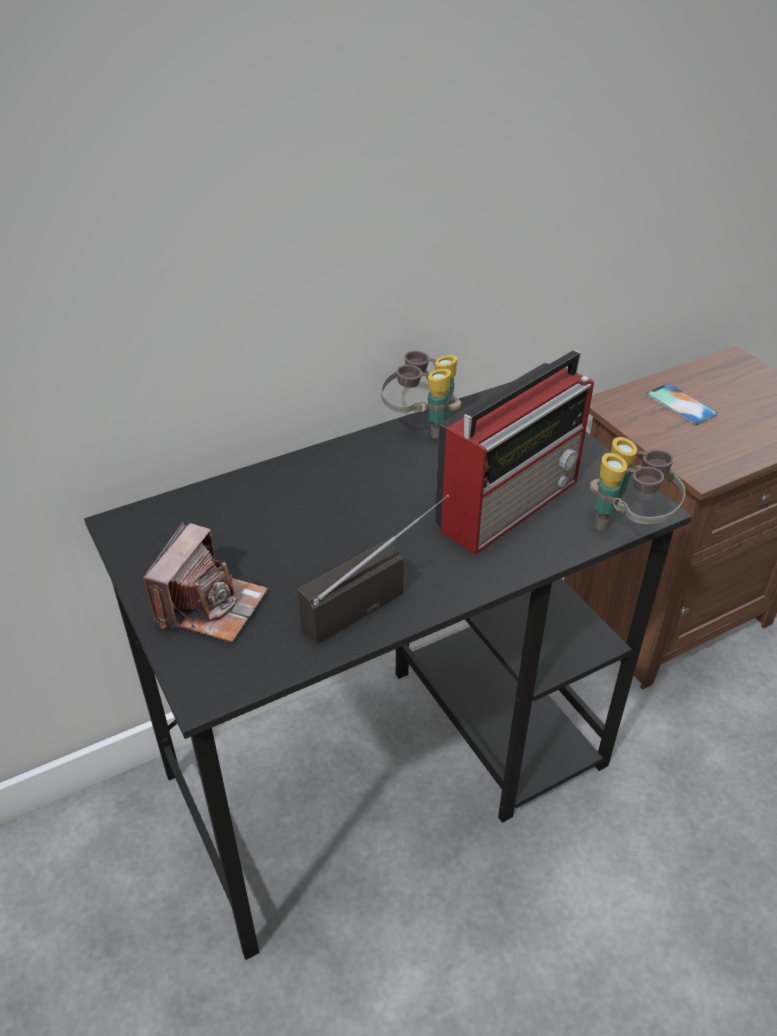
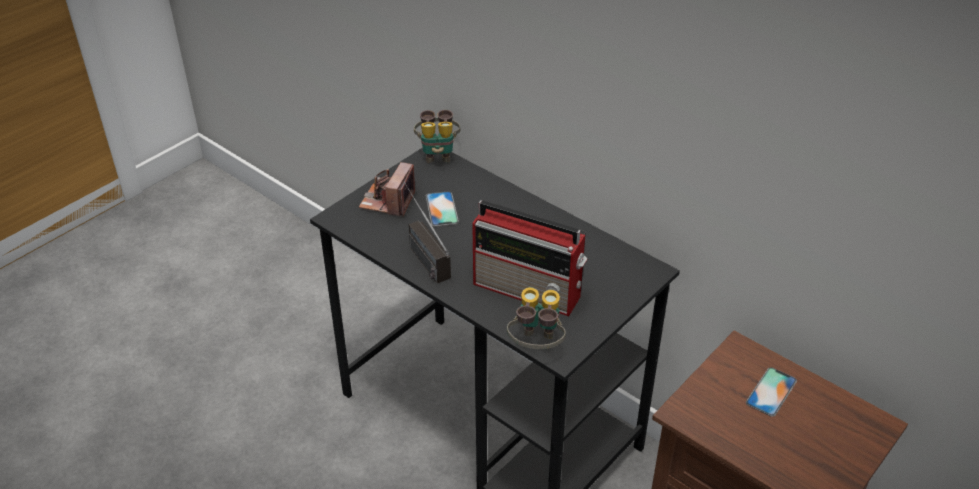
camera: 70 degrees right, 0 degrees up
camera [143,523,268,643] -> camera turned 105 degrees clockwise [359,162,415,216]
radio [298,494,449,644] -> radio turned 150 degrees counterclockwise [404,183,451,283]
binoculars [381,351,461,439] -> binoculars moved to [414,110,460,163]
none -> phone [426,191,459,227]

